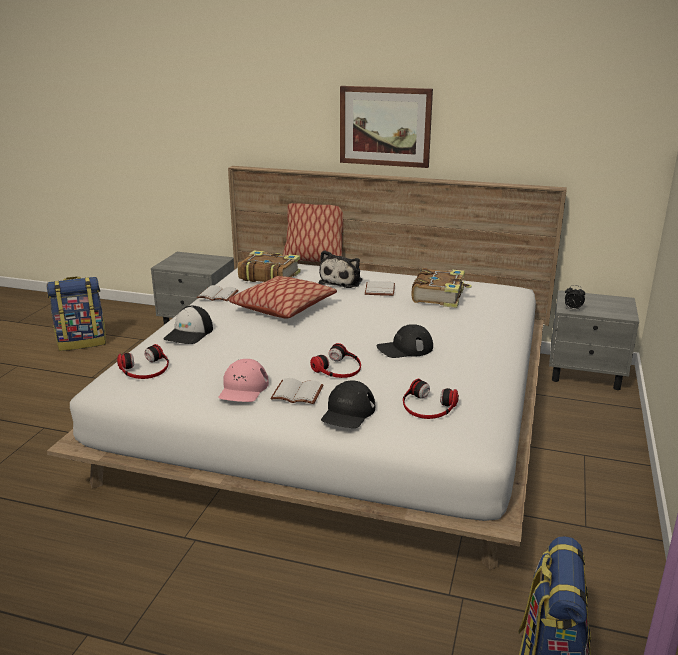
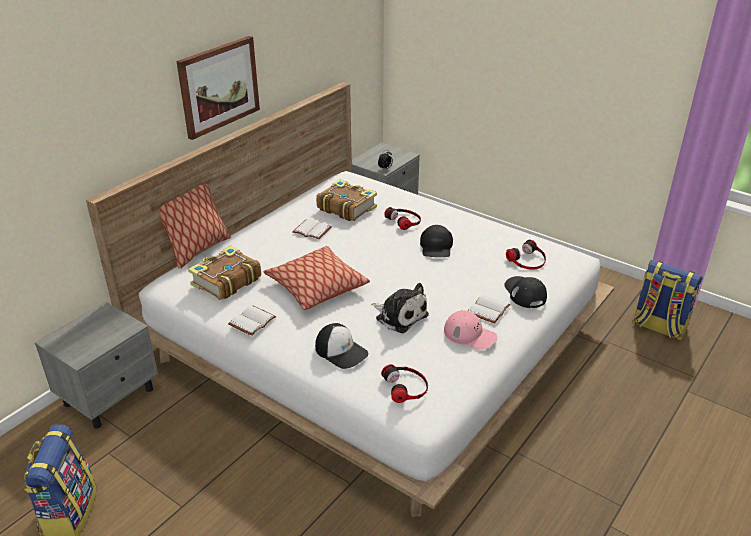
camera: 70 degrees left, 10 degrees up
headphones [310,343,361,378] -> headphones moved to [384,207,421,230]
plush toy [319,250,362,288] -> plush toy moved to [371,283,429,333]
black cap [321,381,375,428] -> black cap turned 150 degrees counterclockwise [505,276,547,308]

